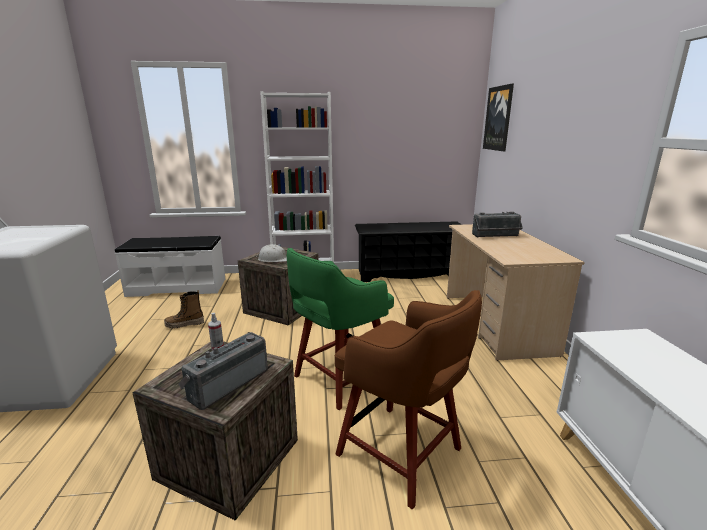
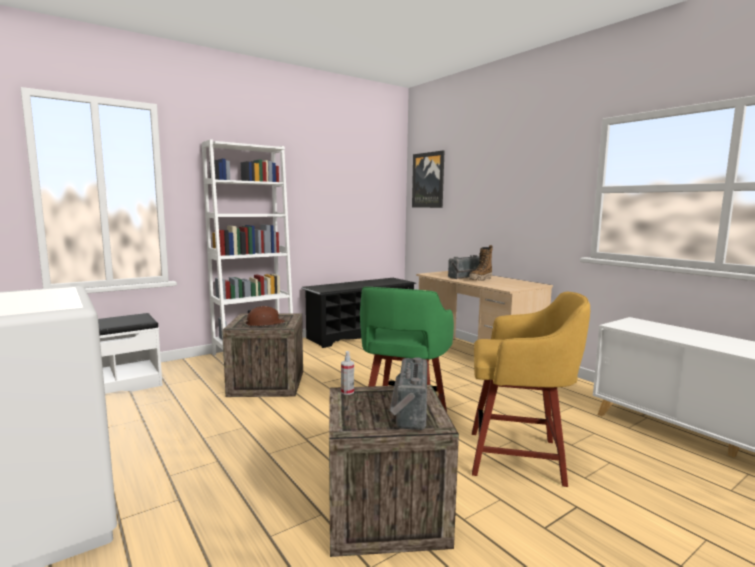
camera: 30 degrees left, 10 degrees down
boot [164,290,204,329] -> boot moved to [469,245,493,281]
white hard hat [256,244,287,262] -> brown hard hat [243,306,285,326]
brown stool [335,290,482,510] -> yellow stool [472,292,590,487]

